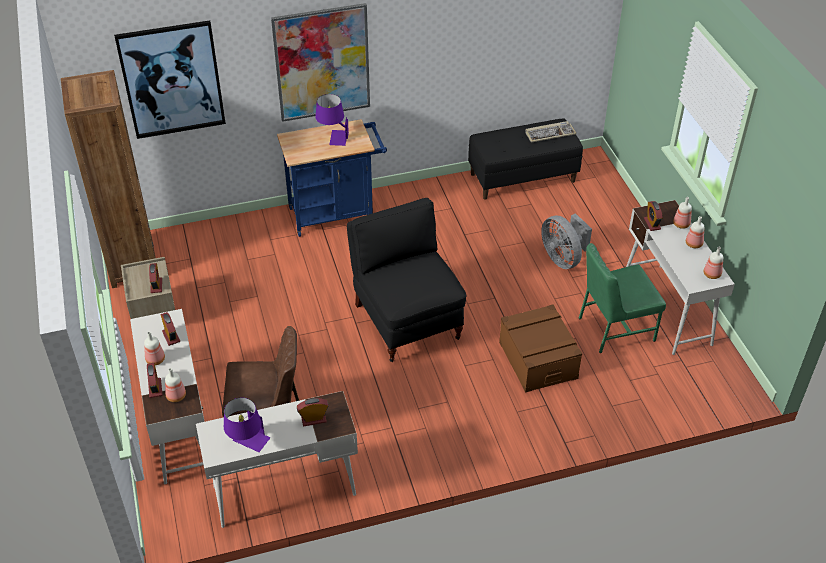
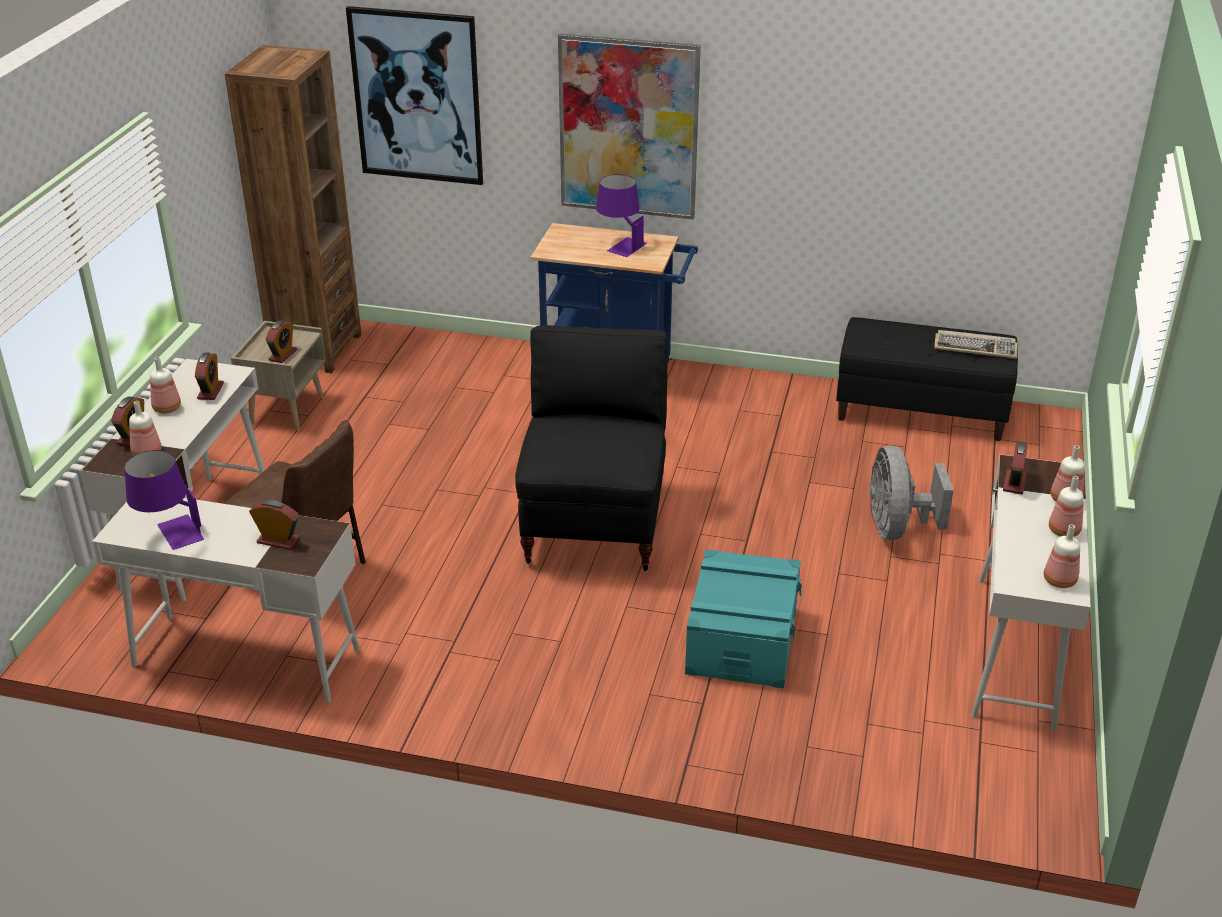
camera: 30 degrees right, 10 degrees down
brown storage box [499,304,582,393] -> turquoise storage box [685,549,802,689]
green chair [579,243,666,353] -> none

